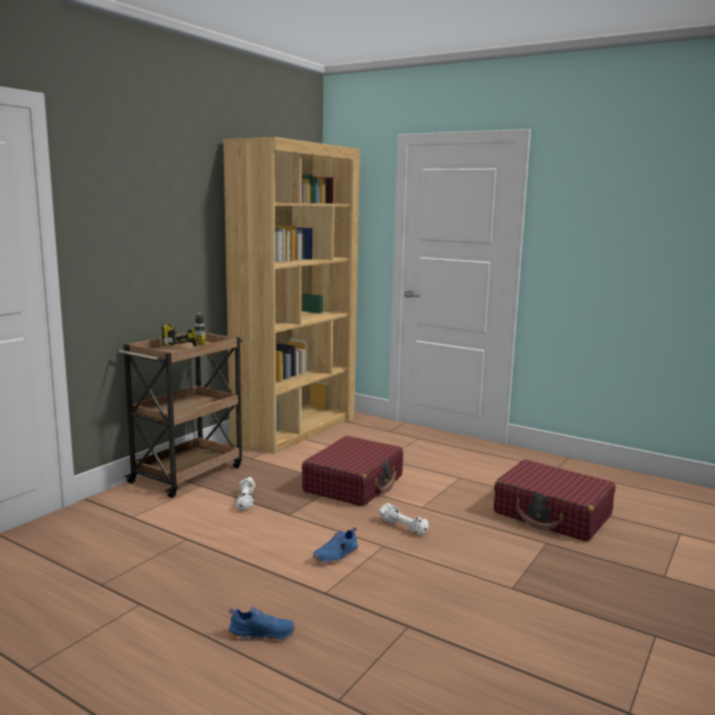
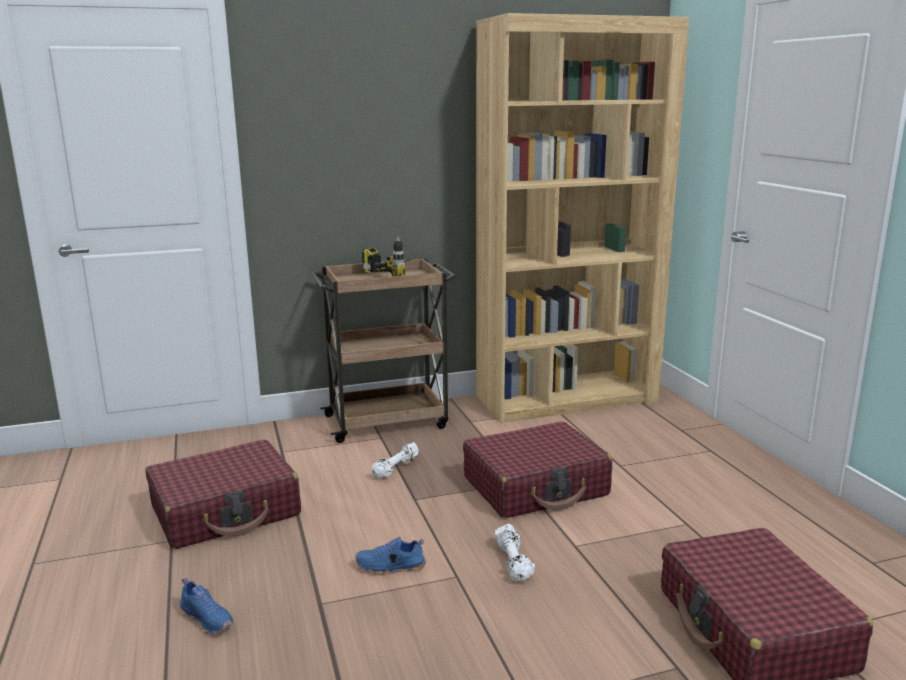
camera: 40 degrees right, 5 degrees up
none -> red suitcase [146,440,301,549]

